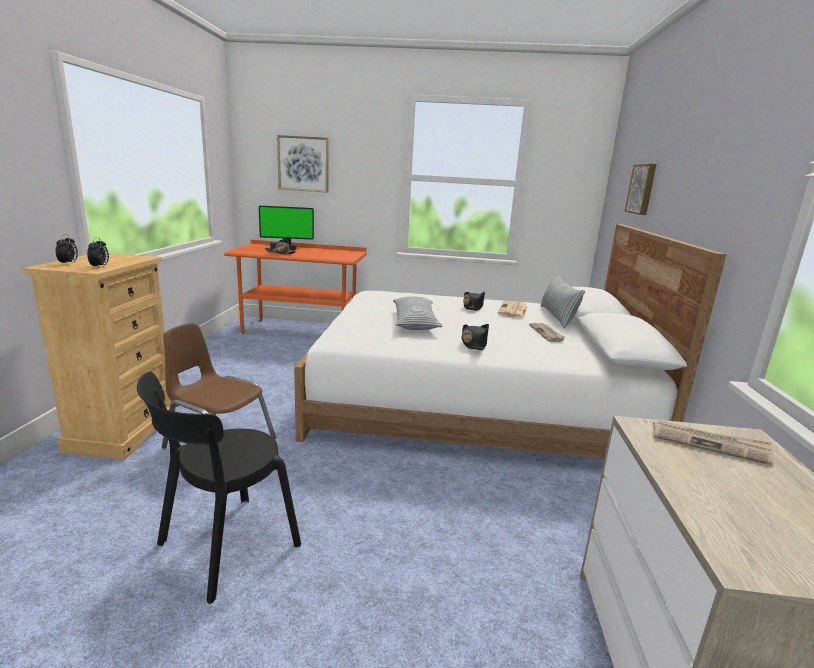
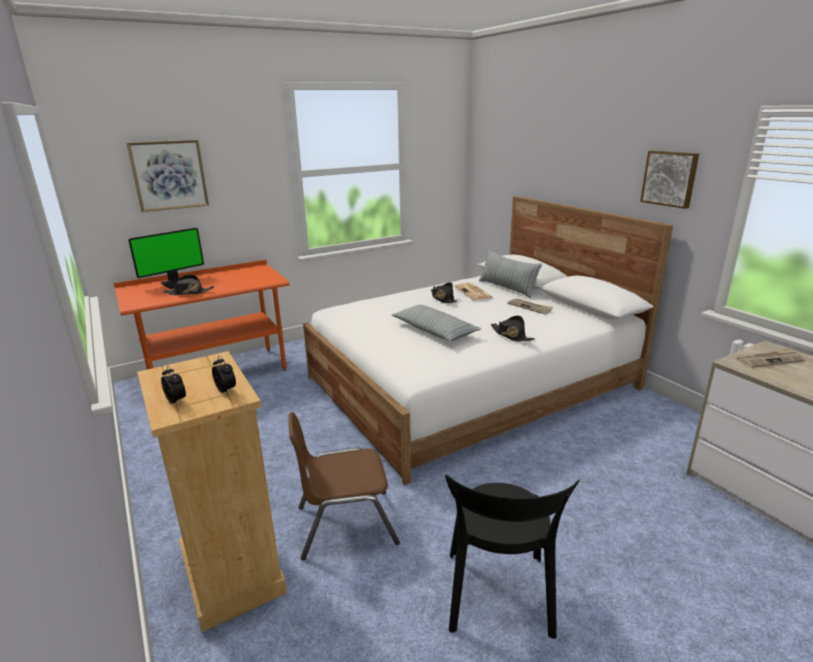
camera: 35 degrees left, 5 degrees up
picture [625,164,656,215] -> picture moved to [640,151,699,209]

